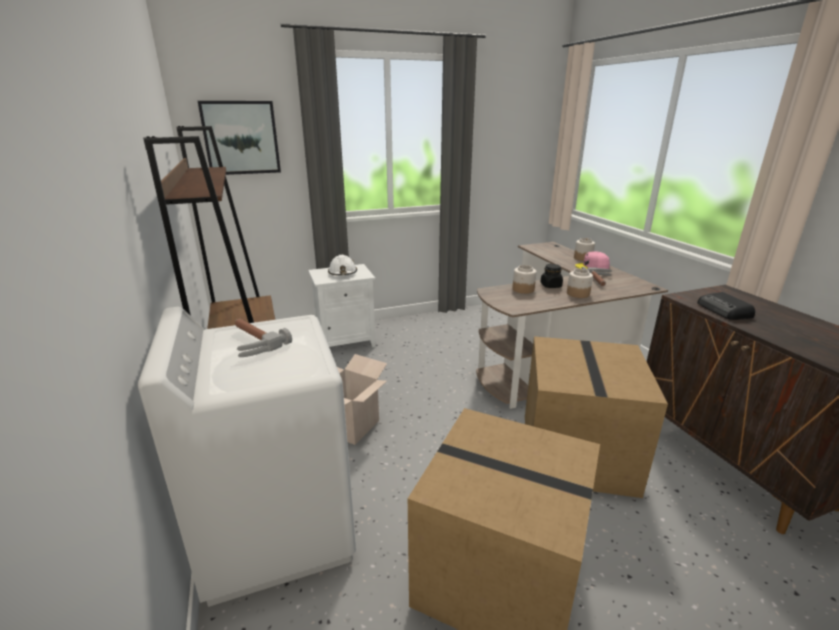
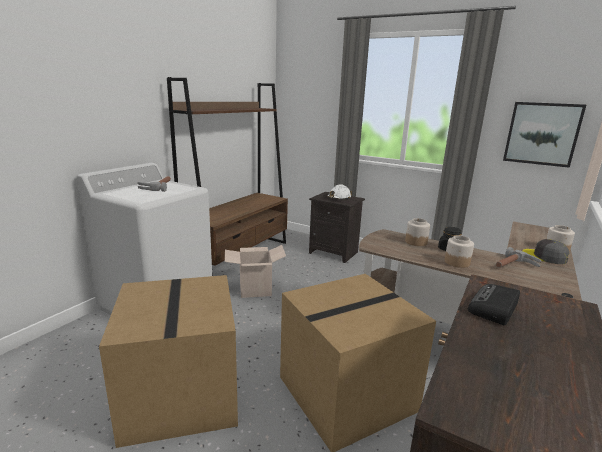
camera: 50 degrees right, 5 degrees down
picture [198,101,281,175] -> picture moved to [503,102,586,168]
white nightstand [308,264,376,347] -> black nightstand [309,192,365,263]
pink cap [575,251,610,269] -> grey cap [522,239,569,264]

